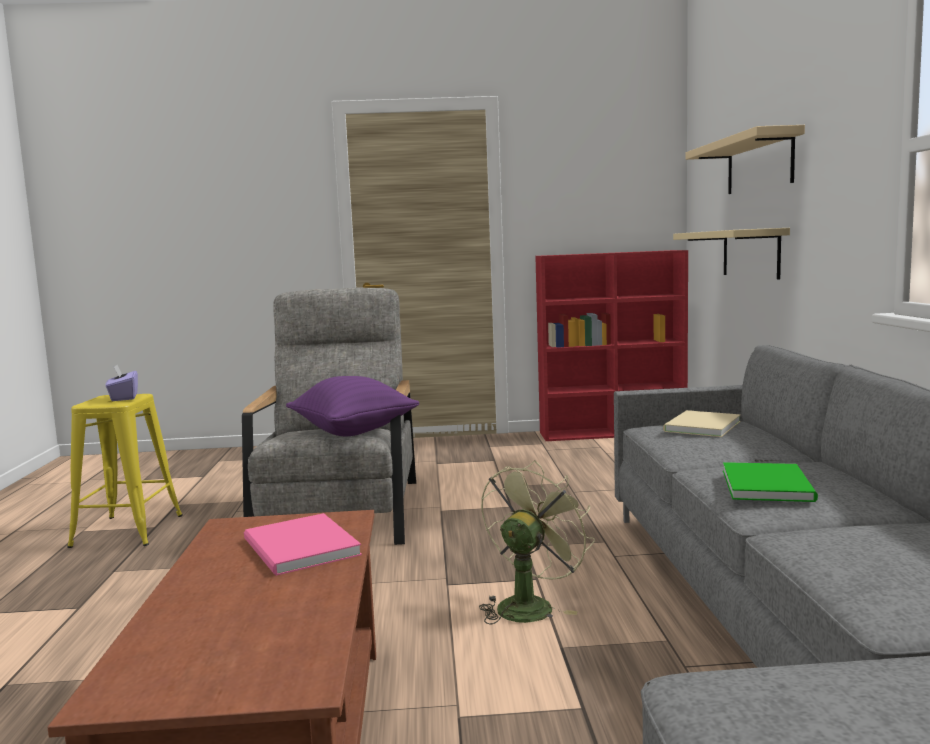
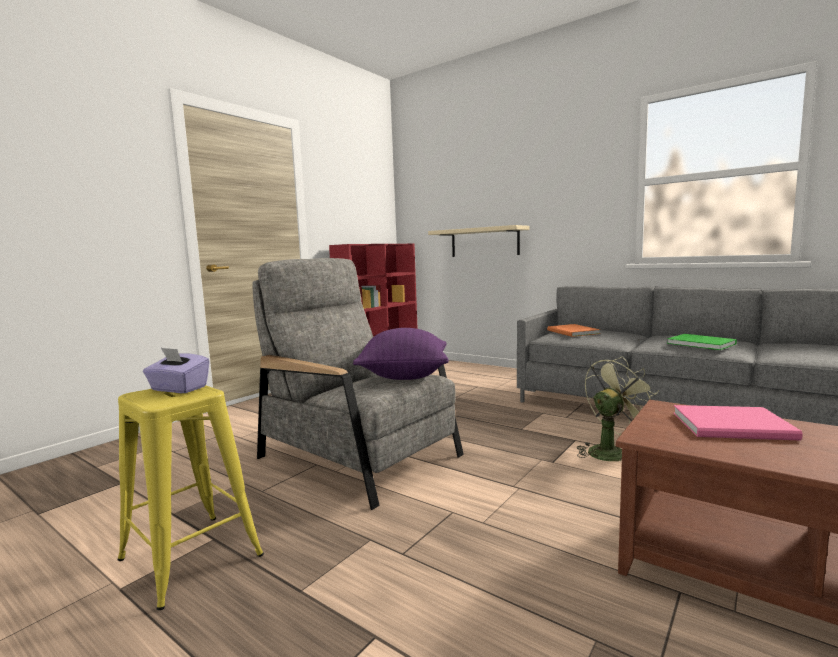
camera: 50 degrees left, 0 degrees up
green fan [479,460,595,625] -> green fan turned 75 degrees clockwise [577,357,659,461]
beige book [663,410,741,437] -> orange book [547,324,600,337]
beige shelf [685,125,805,194] -> none

